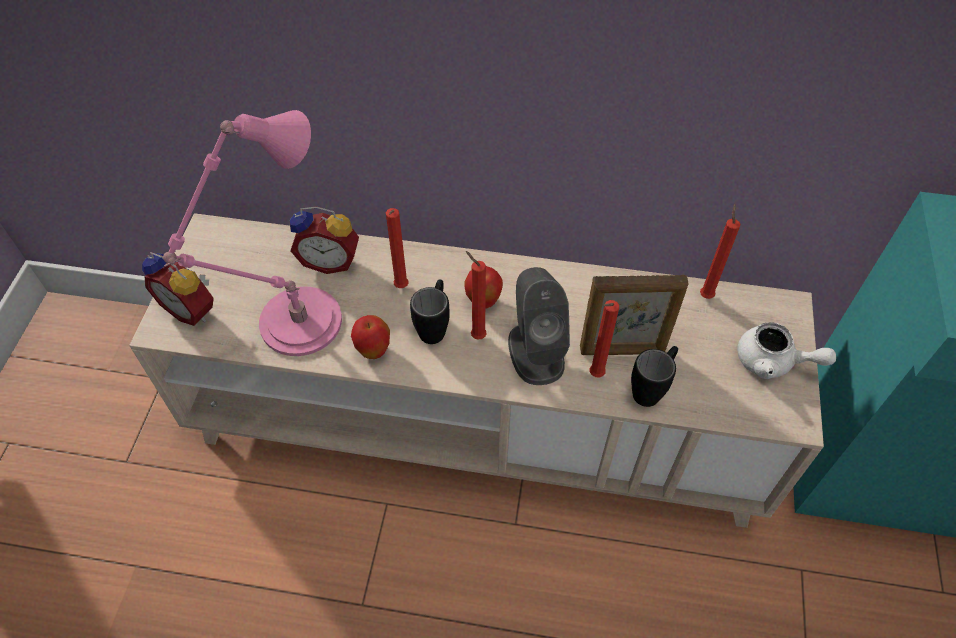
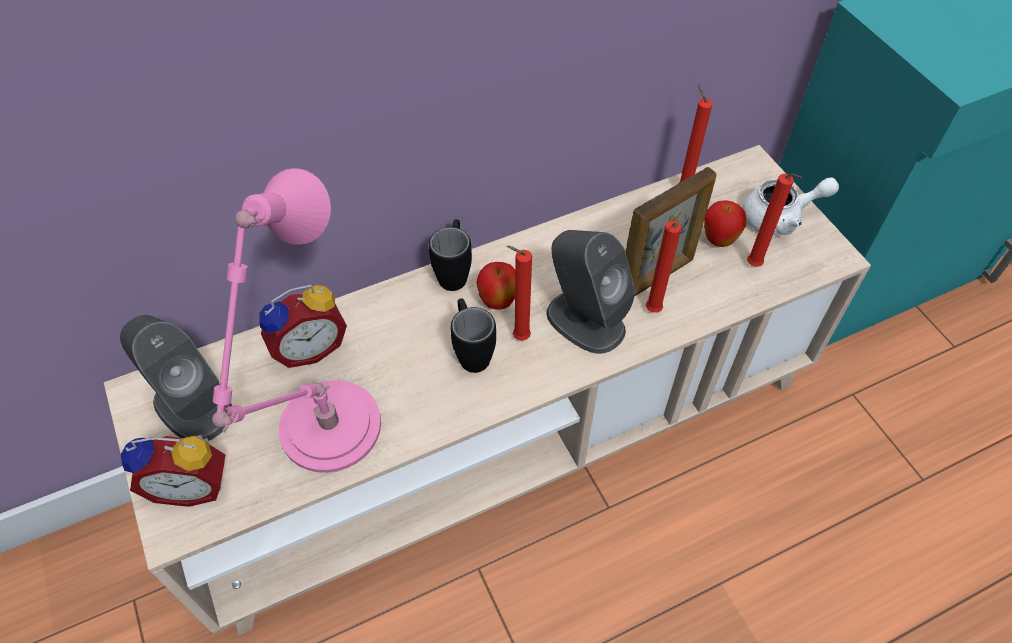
camera: 35 degrees left, 0 degrees up
apple [351,315,390,359] -> apple moved to [704,200,747,247]
red candle [386,208,409,288] -> red candle moved to [747,174,802,267]
black mug [631,346,678,407] -> black mug moved to [429,219,472,291]
none -> grey speaker [120,315,232,441]

